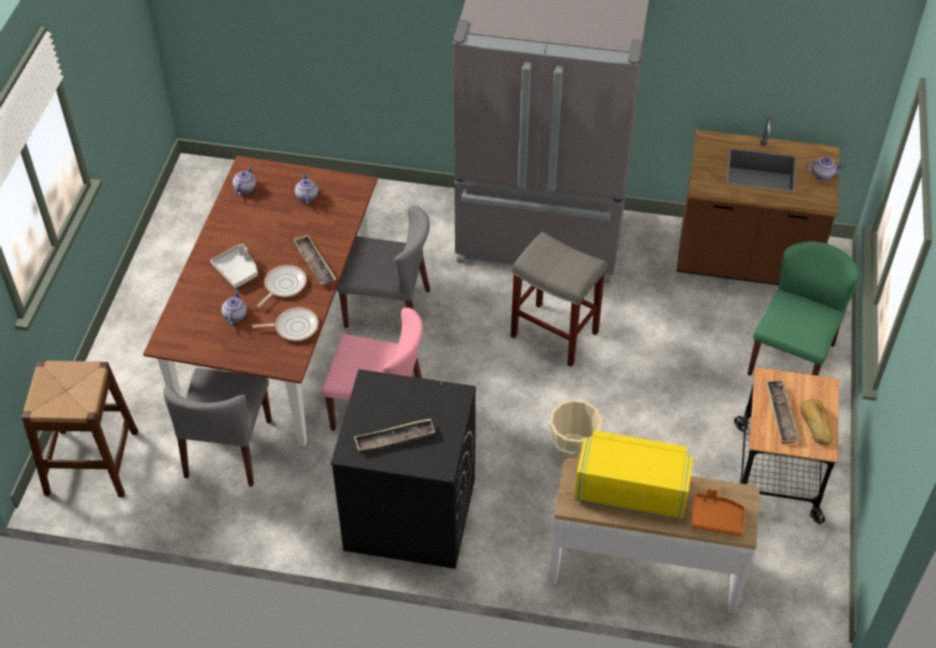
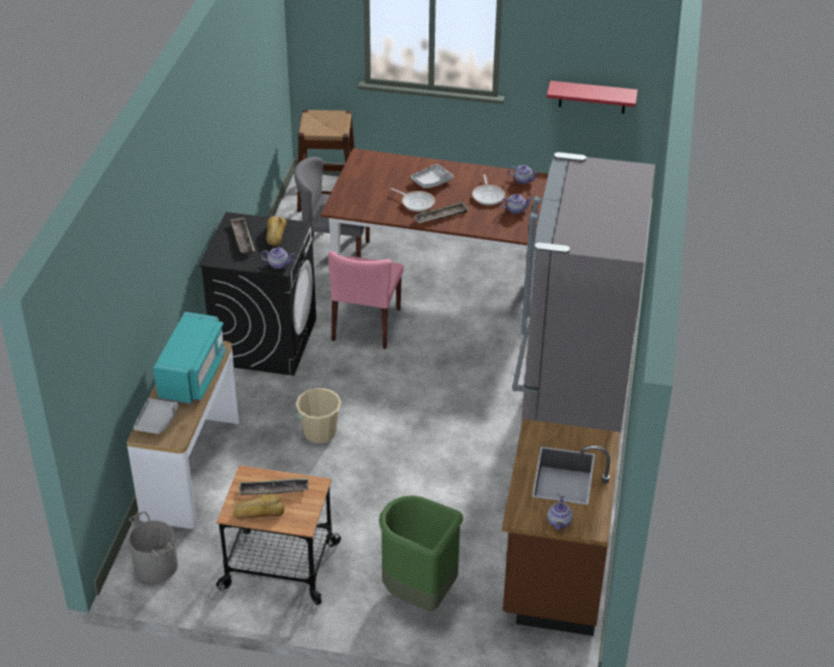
camera: 90 degrees right, 10 degrees down
teapot [221,289,247,326] -> teapot moved to [261,247,295,269]
frying pan [252,307,319,341] -> frying pan moved to [472,174,505,205]
grey chair [337,206,430,328] -> none
grey stool [511,232,607,367] -> none
yellow microwave [574,430,693,520] -> turquoise microwave [153,312,226,404]
orange tray [691,489,745,536] -> grey tray [134,398,179,434]
green chair [747,241,860,376] -> green trash can [379,495,463,612]
none -> grey bucket [129,511,178,583]
none -> bread [266,216,287,246]
none -> red shelf [547,81,638,114]

